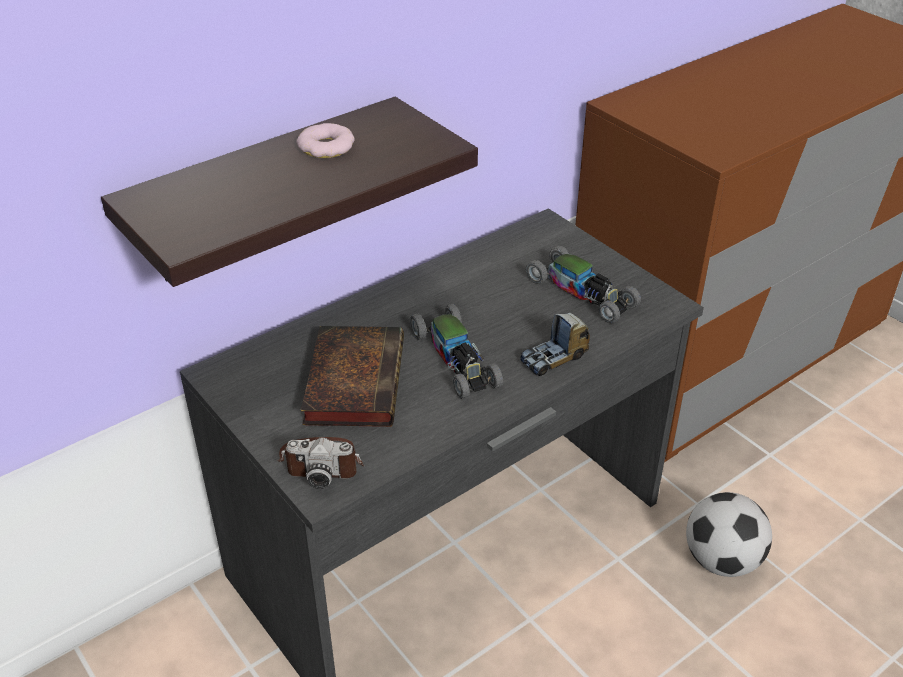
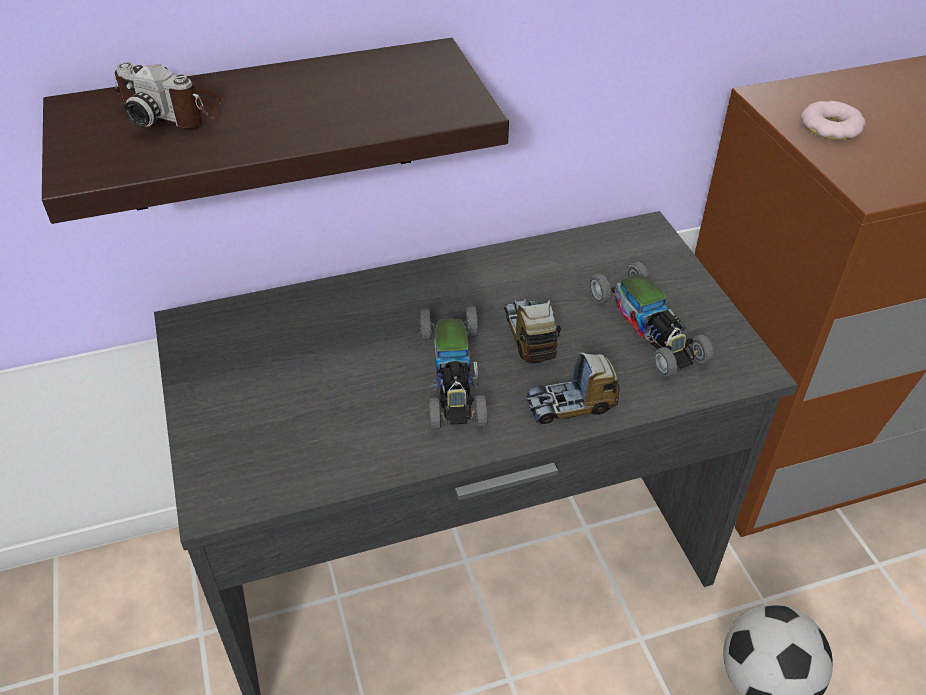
camera: 20 degrees right, 5 degrees up
camera [277,437,364,489] -> camera moved to [115,62,223,128]
donut [296,123,355,158] -> donut moved to [801,101,866,140]
book [301,326,404,427] -> none
none -> toy truck [504,299,561,364]

